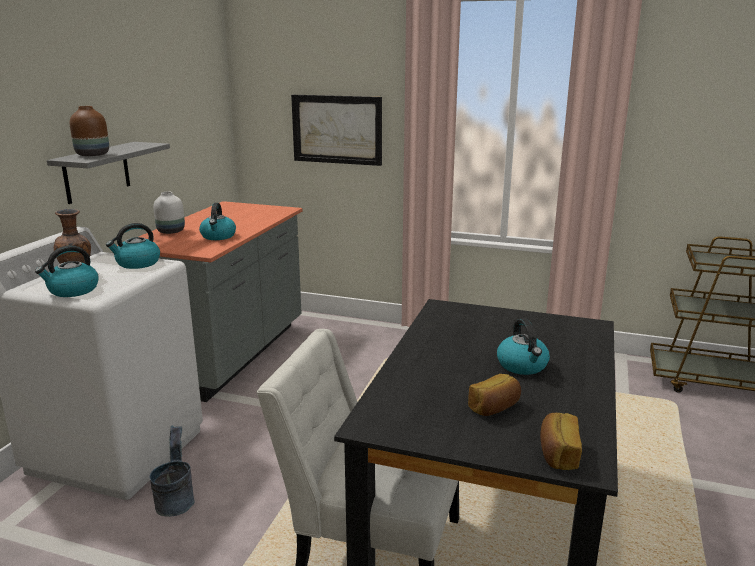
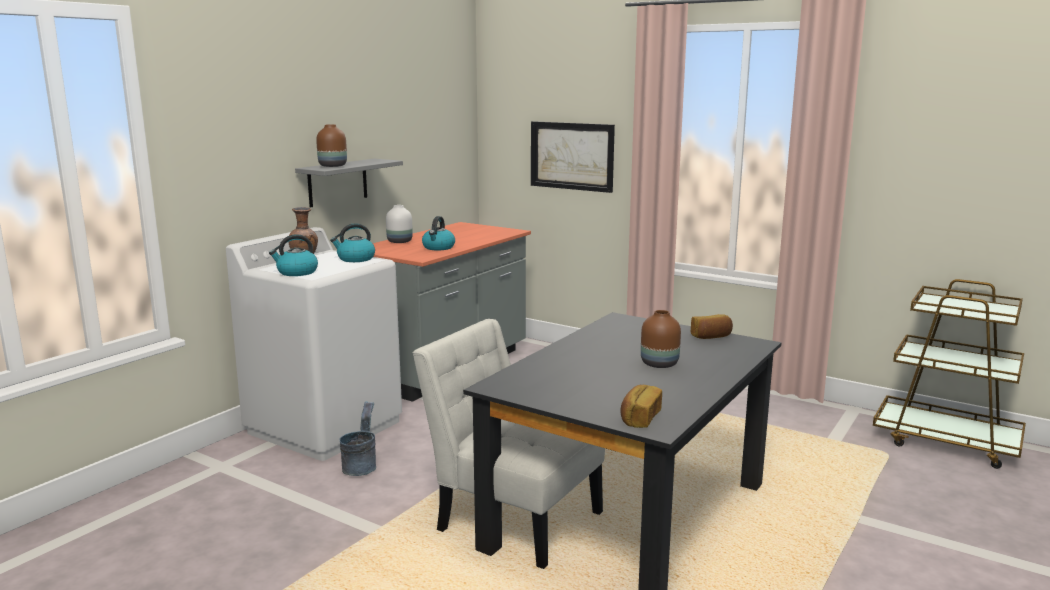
camera: 15 degrees right, 5 degrees down
bread [468,374,521,416] -> bread moved to [691,314,733,339]
kettle [497,318,550,375] -> brown vase [641,310,681,368]

